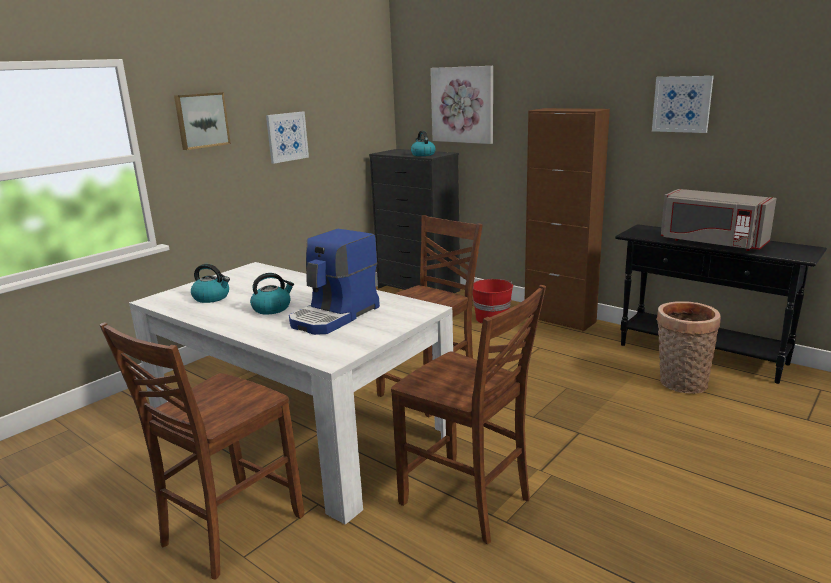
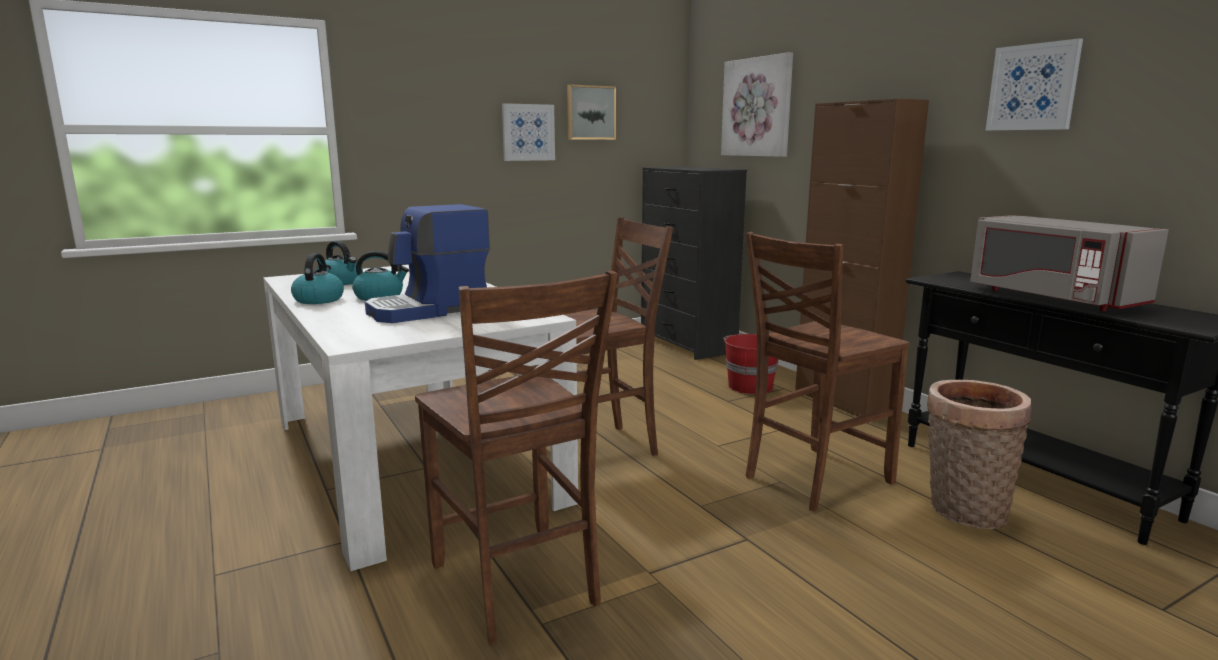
camera: 20 degrees right, 5 degrees down
brown chair [100,322,304,580] -> brown chair moved to [746,232,910,512]
picture [174,92,231,150] -> picture moved to [567,84,616,140]
kettle [411,131,436,156] -> kettle moved to [291,253,344,304]

